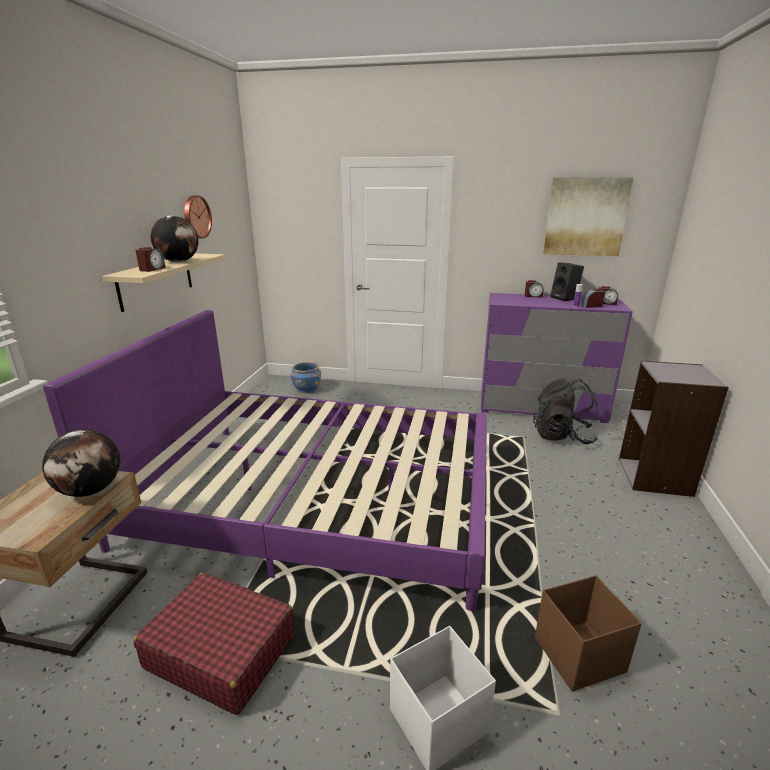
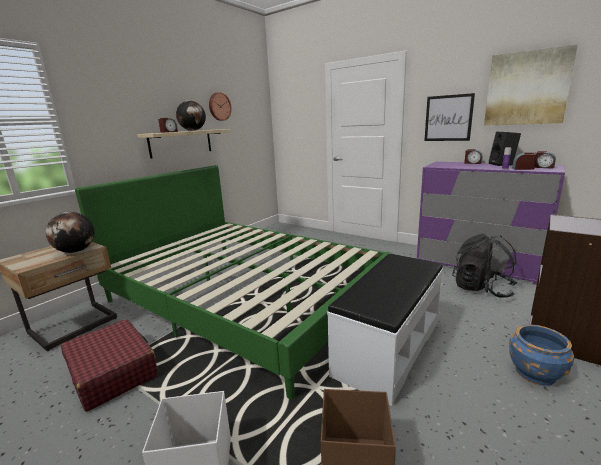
camera: 25 degrees right, 5 degrees down
purple bed [43,310,487,611] -> green bed [75,165,393,399]
blue planter [291,362,321,394] -> blue planter moved to [509,324,574,386]
none -> white bench [327,254,443,406]
none -> picture [424,93,475,141]

